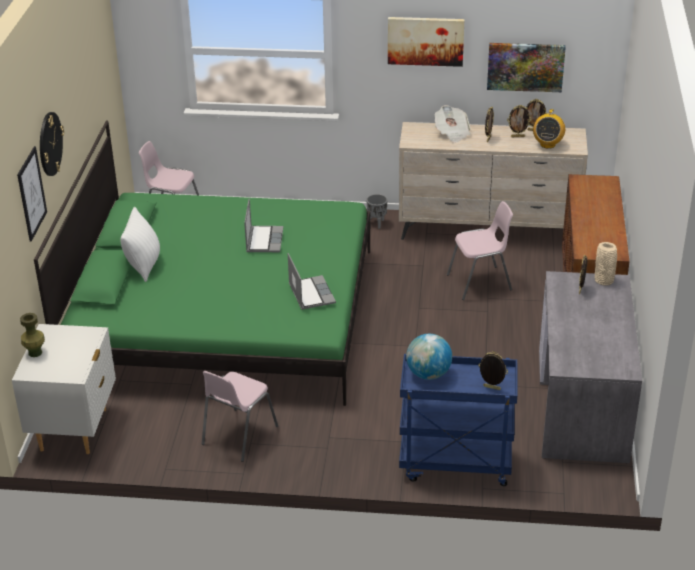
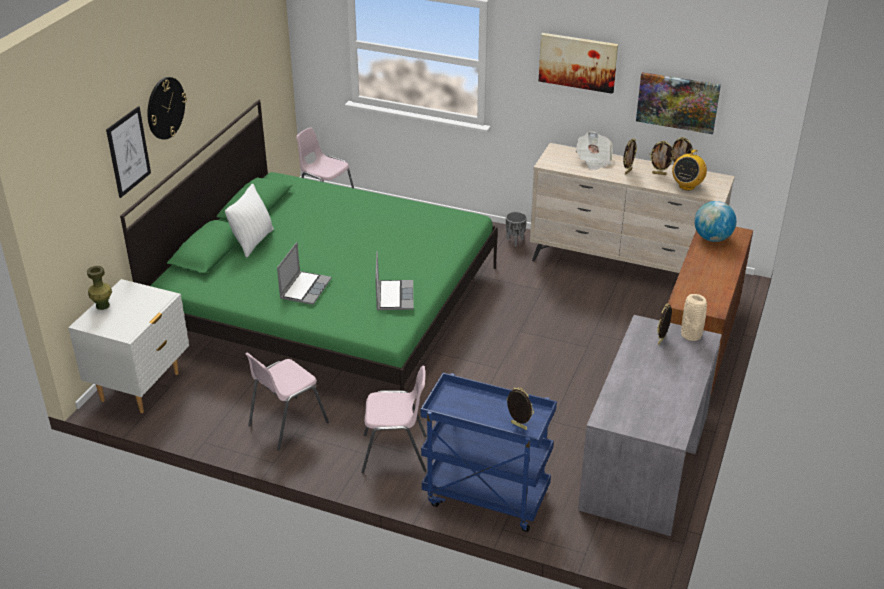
camera: 15 degrees right, 0 degrees up
laptop [244,198,283,252] -> laptop moved to [277,242,332,305]
globe [406,334,452,380] -> globe moved to [694,201,736,242]
pink chair [447,201,513,300] -> pink chair moved to [361,366,427,473]

